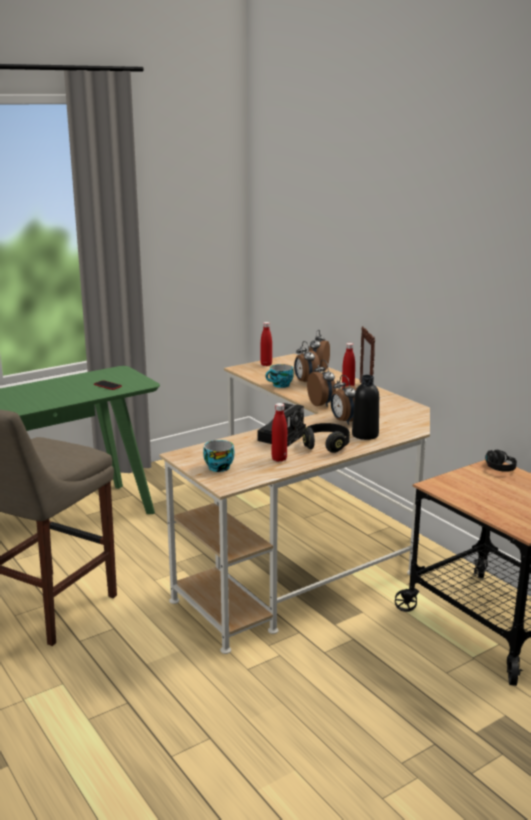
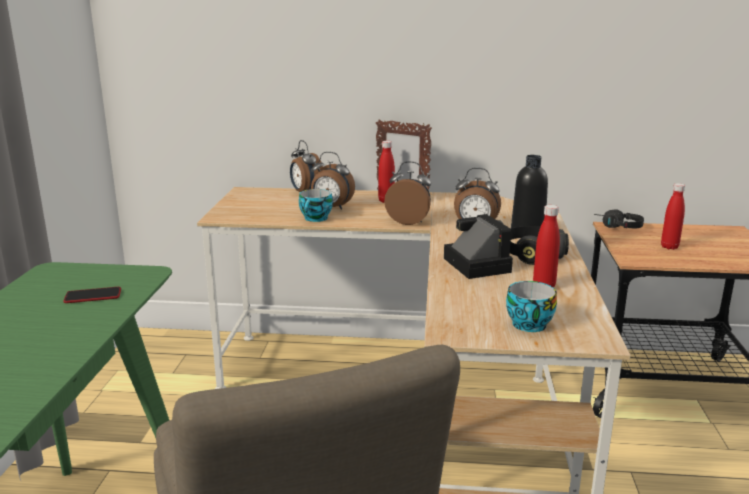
camera: 50 degrees left, 0 degrees up
red bottle [261,322,272,366] -> red bottle moved to [661,183,685,250]

